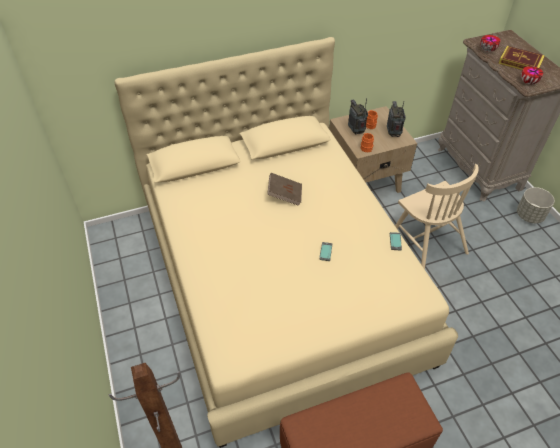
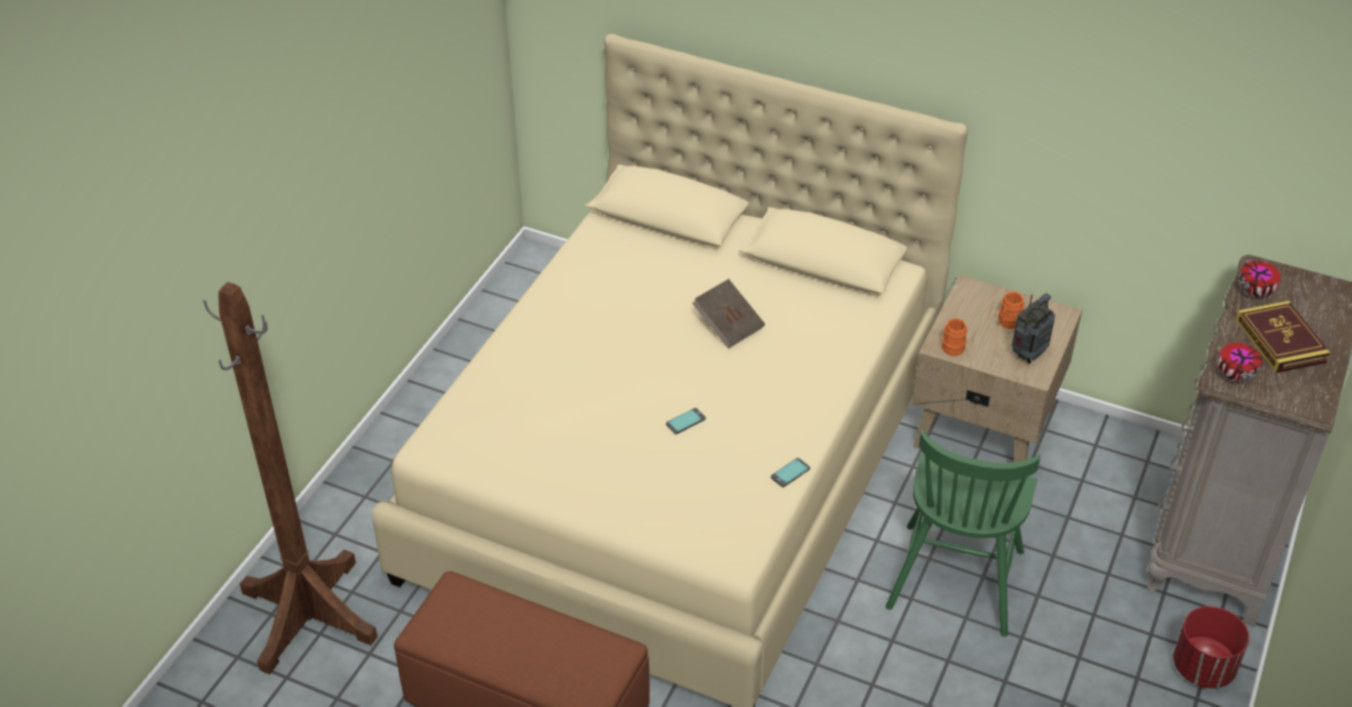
camera: 45 degrees right, 5 degrees down
radio [348,98,368,135] -> none
beige chair [395,163,479,269] -> green chair [886,429,1041,637]
grey planter [517,187,555,223] -> red planter [1173,606,1249,688]

